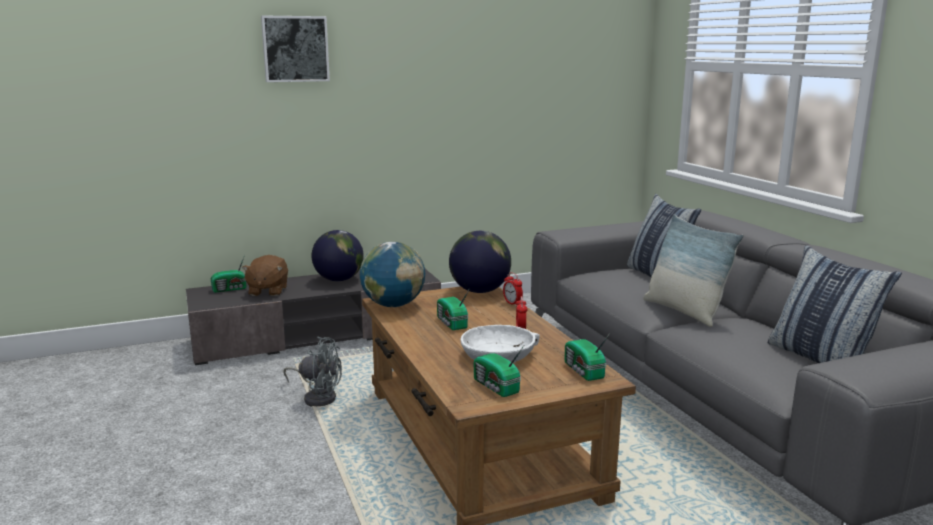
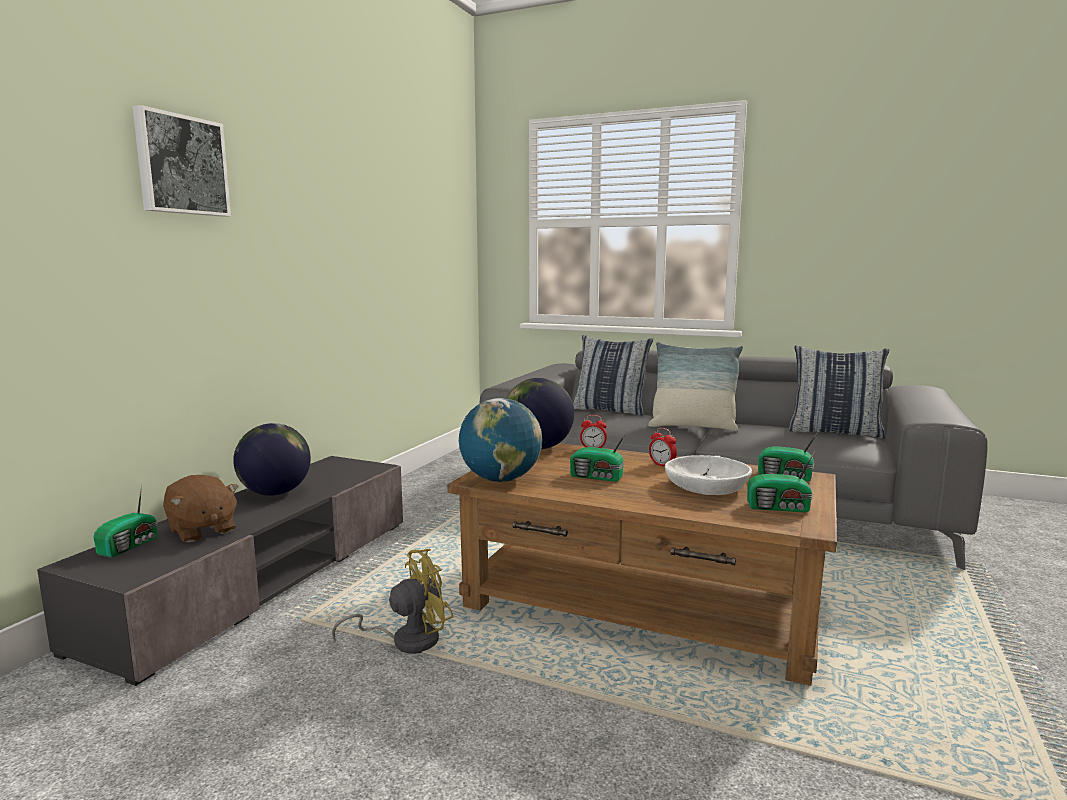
camera: 45 degrees left, 5 degrees down
grey fan [284,336,342,407] -> yellow fan [332,549,453,654]

